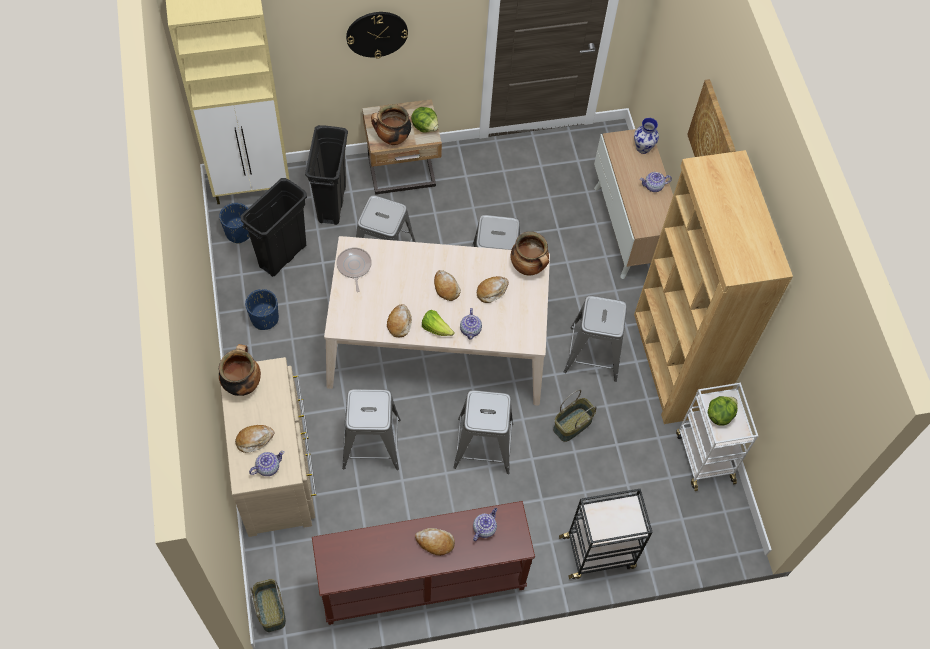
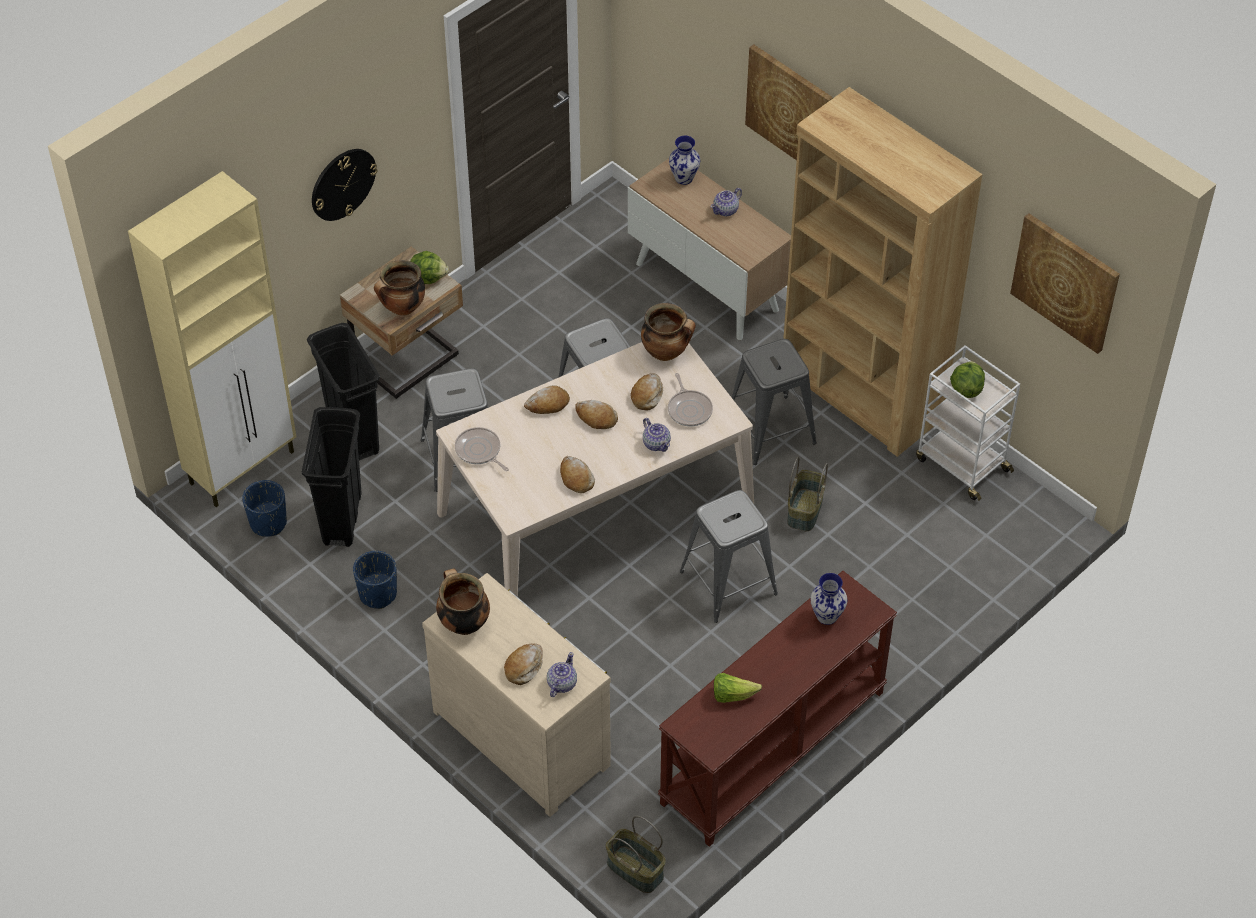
camera: 30 degrees left, 10 degrees down
grey stool [342,389,401,470] -> none
bread [415,528,455,556] -> bread moved to [524,385,570,414]
lettuce [422,310,455,336] -> lettuce moved to [714,673,762,703]
teapot [473,508,497,541] -> vase [811,573,847,625]
black cart [559,489,653,579] -> none
none -> frying pan [668,373,713,426]
none -> picture [1010,213,1120,354]

